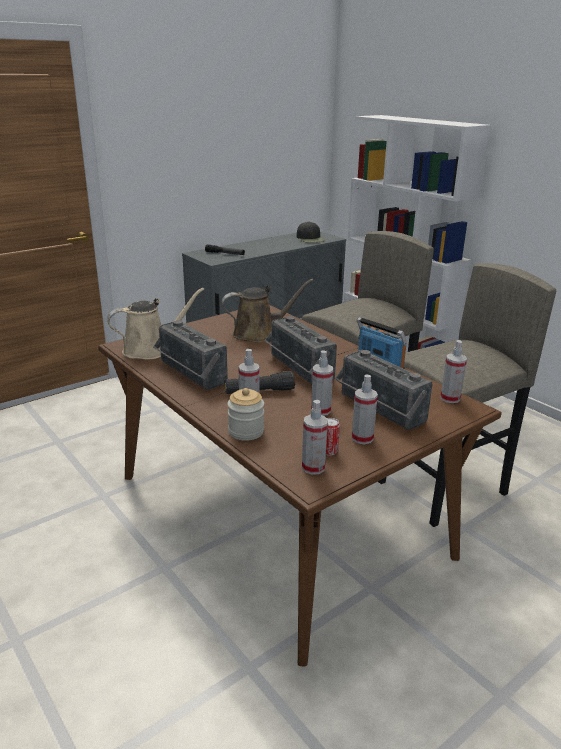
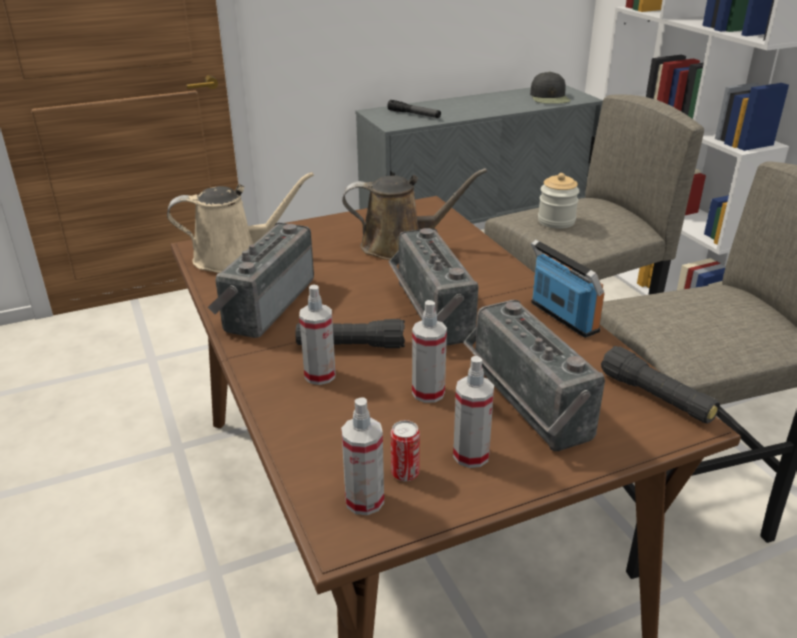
camera: 15 degrees right, 5 degrees up
radio [153,320,228,390] -> radio turned 45 degrees clockwise [208,223,314,338]
jar [227,388,264,441] -> jar moved to [538,173,579,229]
spray bottle [440,340,467,403] -> black flashlight [601,346,720,423]

